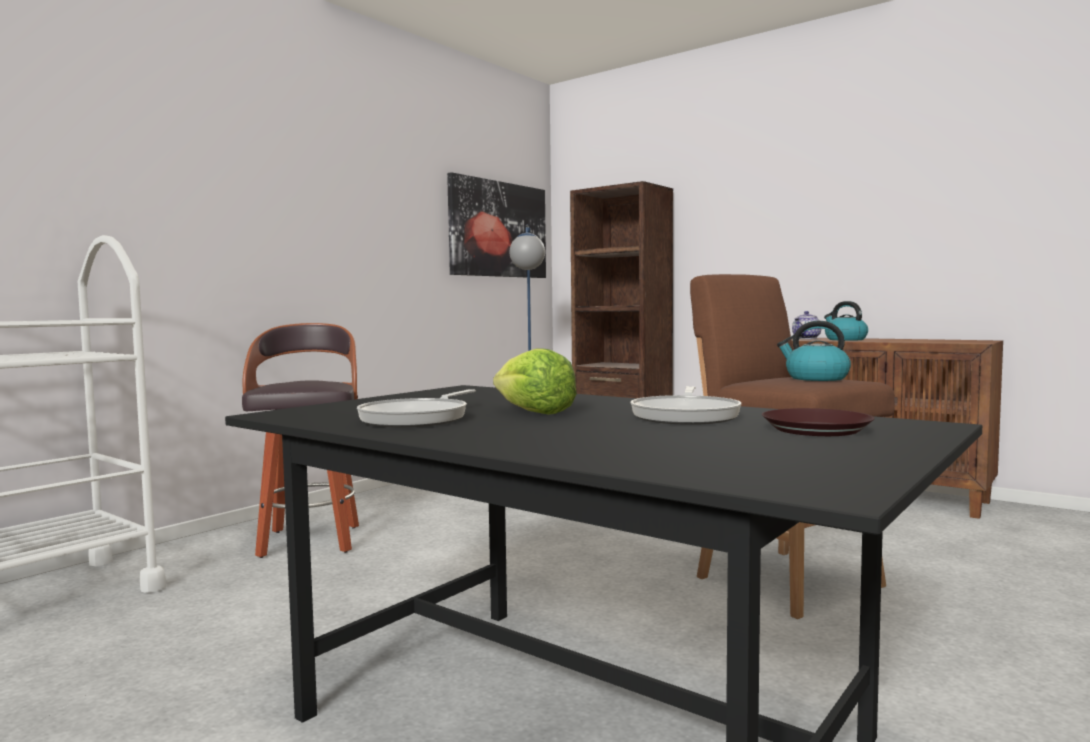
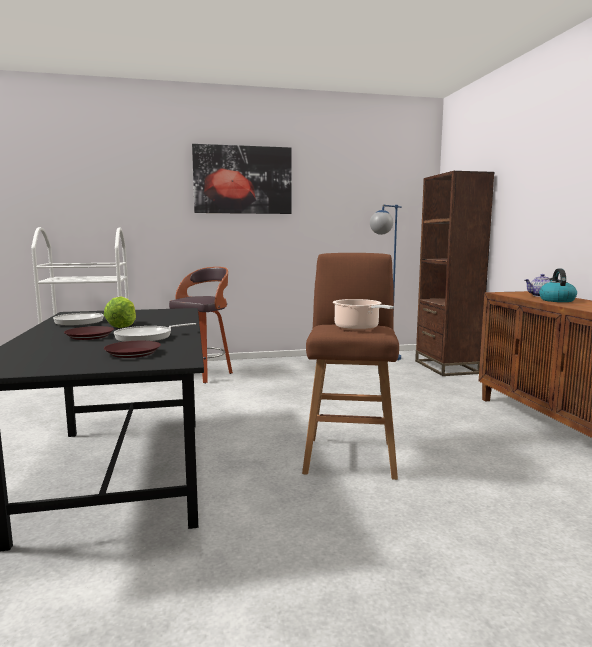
camera: 40 degrees right, 5 degrees up
picture [447,172,546,278] -> picture moved to [192,144,291,214]
kettle [777,321,851,381] -> cooking pot [333,299,394,331]
none -> brown plate [64,326,114,340]

